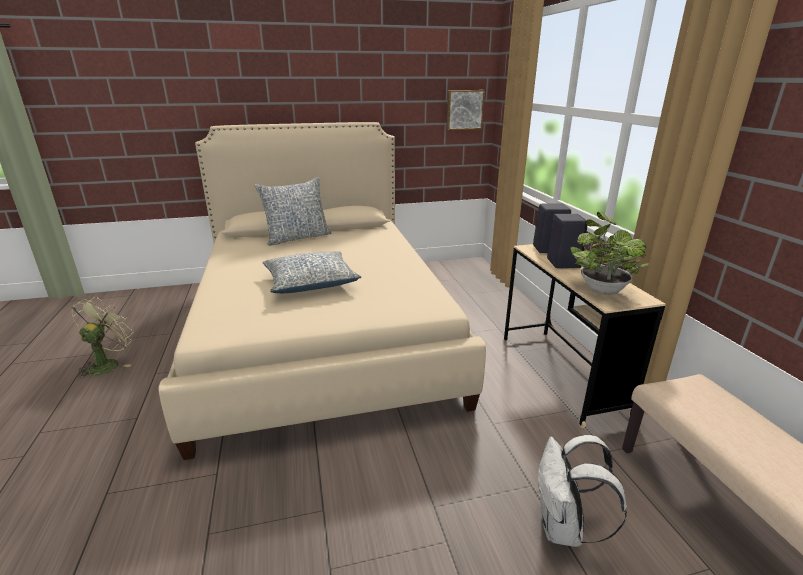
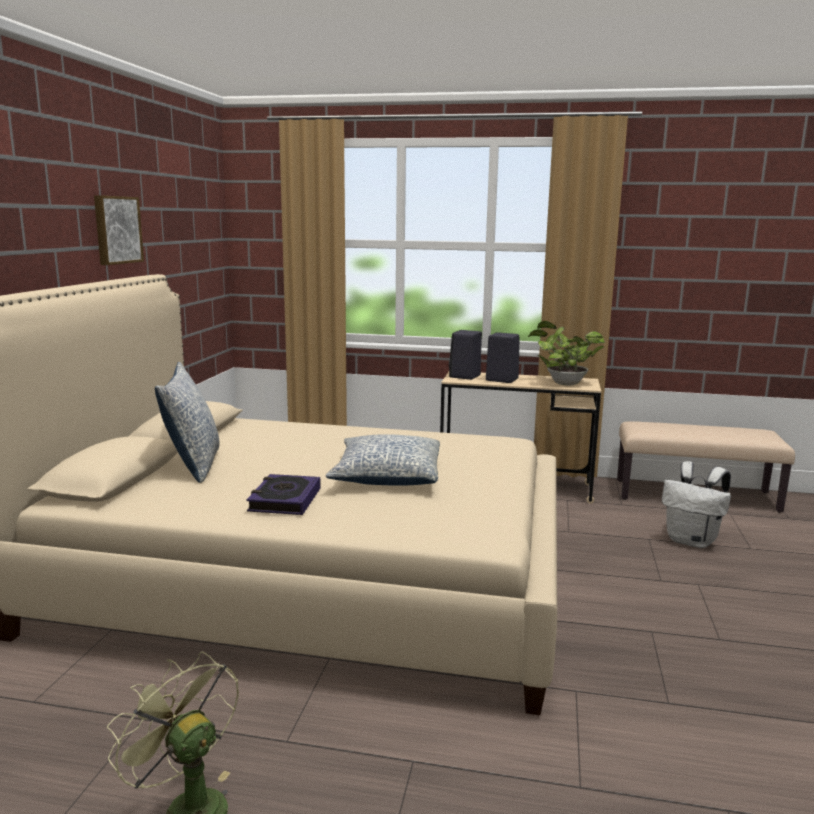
camera: 65 degrees left, 10 degrees down
picture [447,90,485,130] -> picture moved to [94,195,144,265]
none -> book [247,474,321,515]

